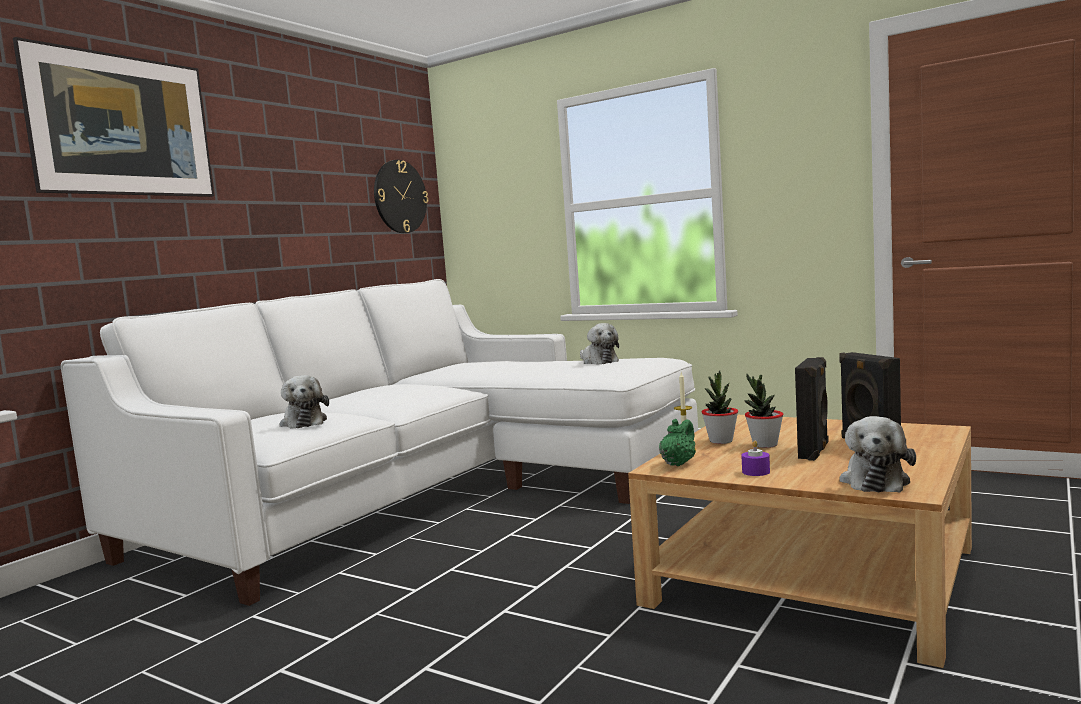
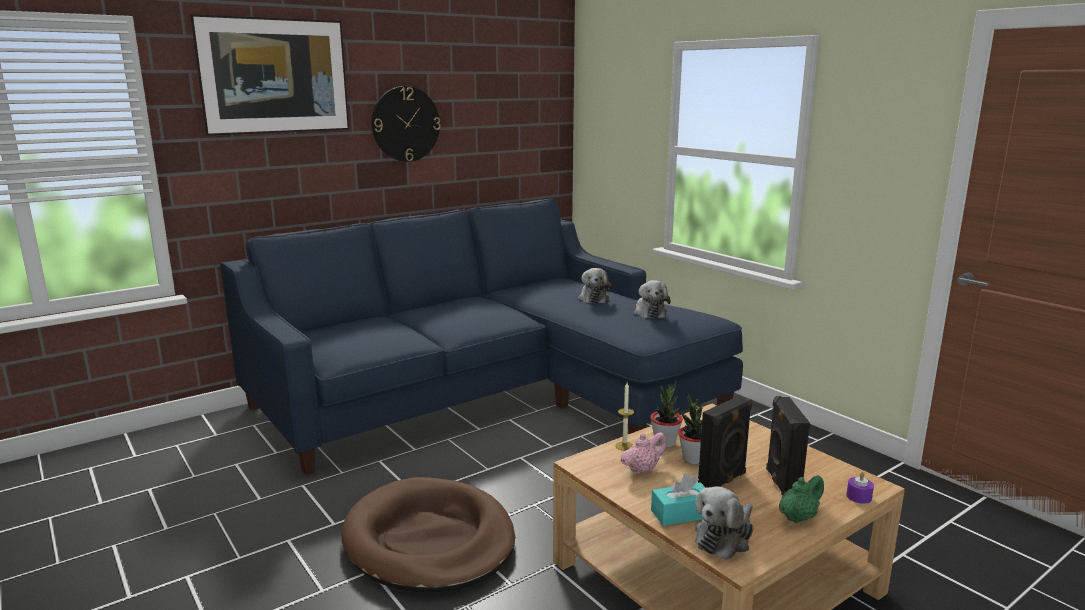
camera: 20 degrees right, 10 degrees up
white sofa [61,279,698,606] -> blue sofa [220,199,743,475]
plush toy [279,375,329,428] -> plush toy moved to [578,268,612,304]
wall clock [374,160,428,233] -> wall clock moved to [372,86,441,162]
green teapot [659,419,696,466] -> green teapot moved to [779,475,824,523]
purple candle [741,441,770,476] -> purple candle moved to [846,472,874,504]
none -> brown dog bed [342,477,515,592]
none -> pink teapot [621,432,667,474]
none -> turquoise tissue box [651,474,706,526]

